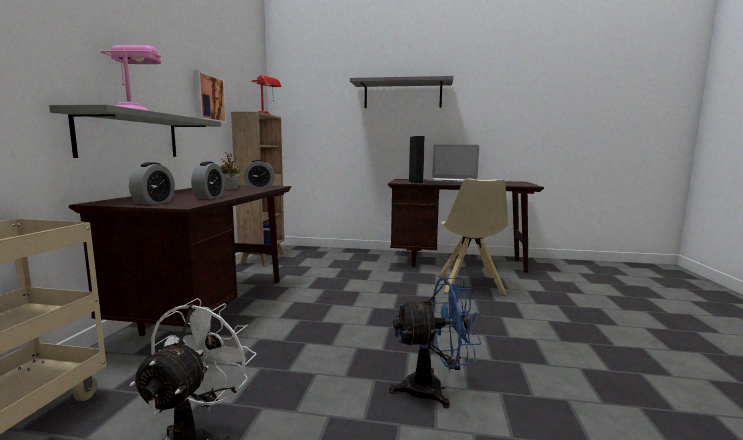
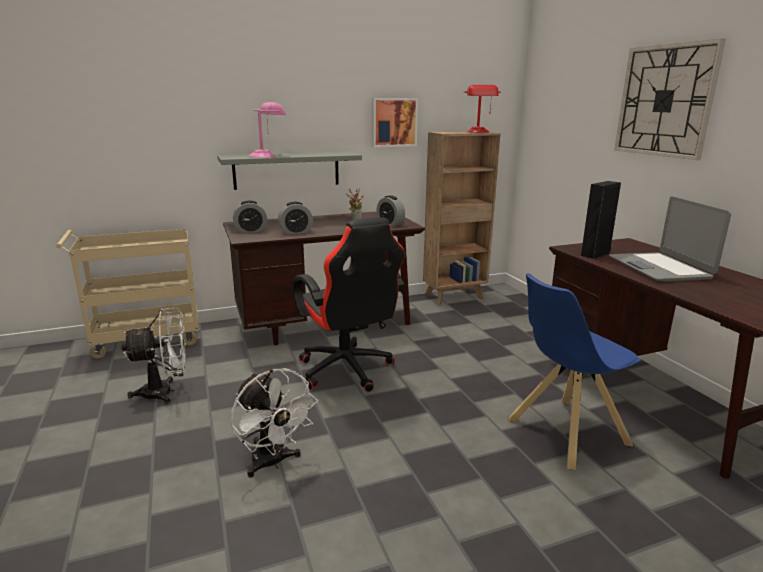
camera: 60 degrees right, 10 degrees up
grey shelf [350,76,453,108] -> wall clock [614,38,726,160]
blue fan [389,278,481,408] -> white fan [231,368,318,478]
beige chair [438,178,508,295] -> blue chair [508,273,641,470]
none -> black office chair [293,217,405,392]

